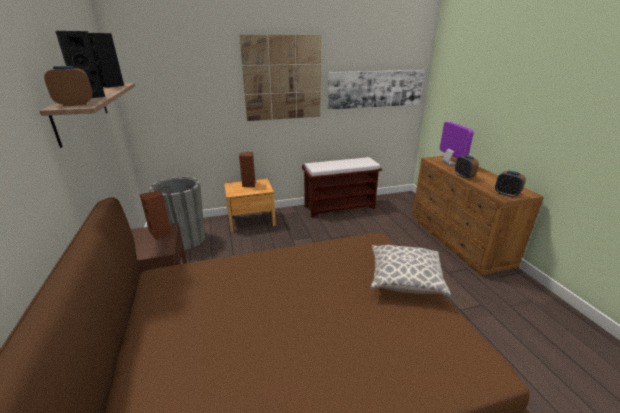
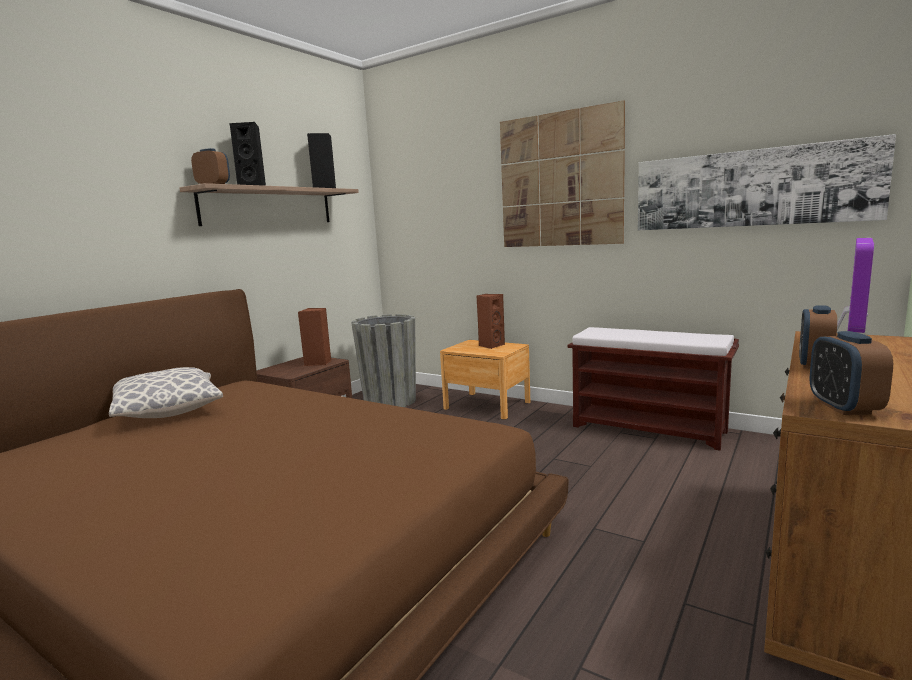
camera: 50 degrees right, 15 degrees down
pillow [370,245,451,297] -> pillow moved to [109,367,223,418]

